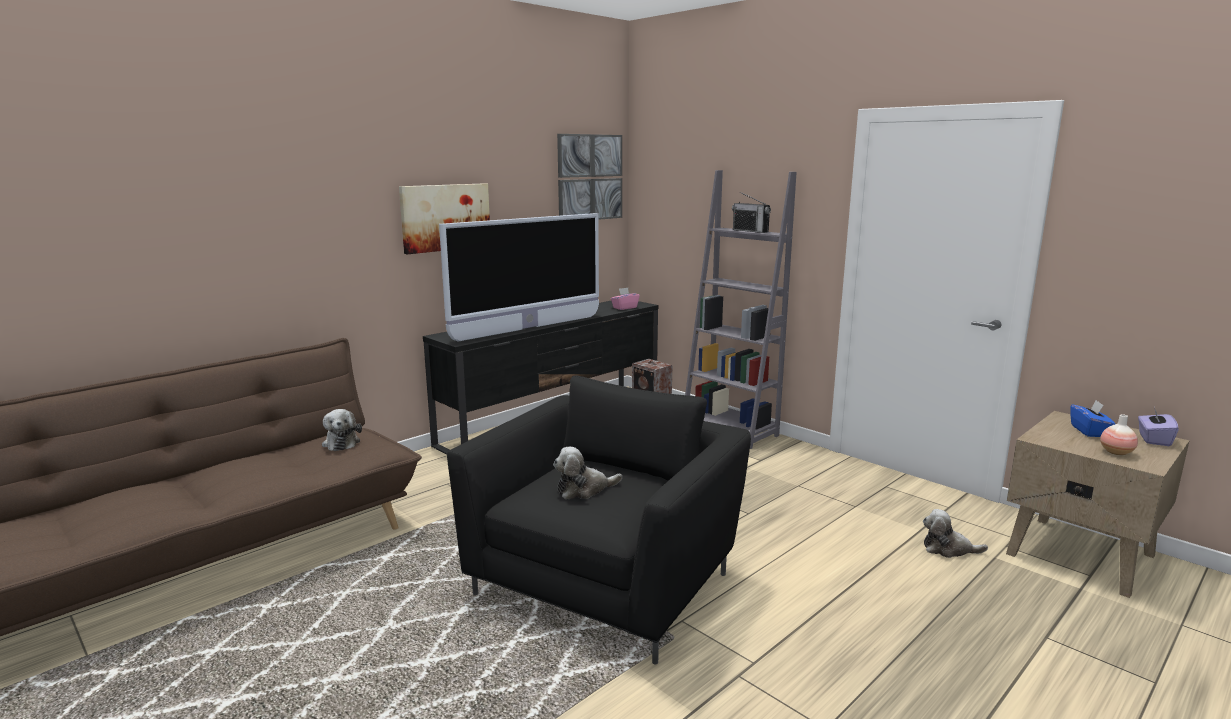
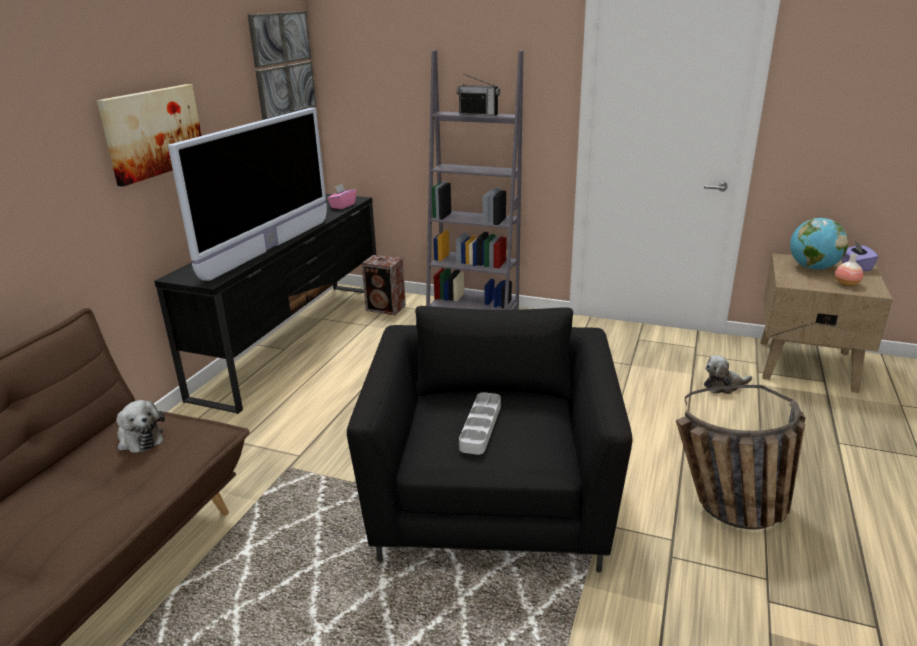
camera: 25 degrees left, 10 degrees up
plush toy [553,447,622,499] -> grey tray [459,392,501,455]
blue tissue box [1071,400,1115,437] -> globe [790,218,848,270]
none -> basket [676,385,805,529]

